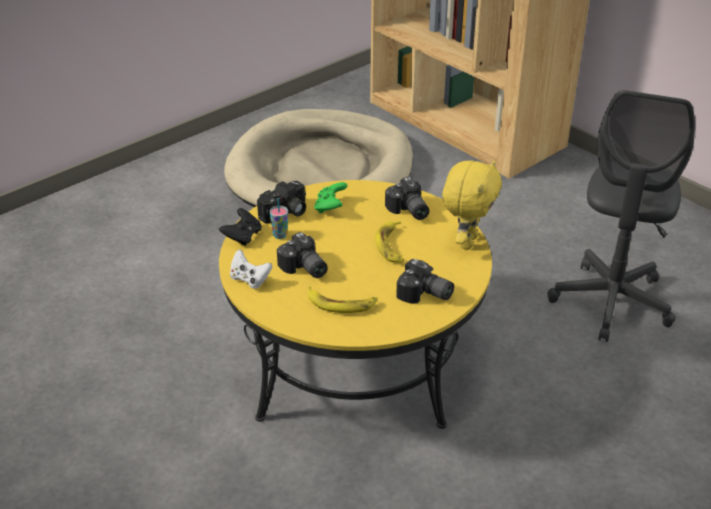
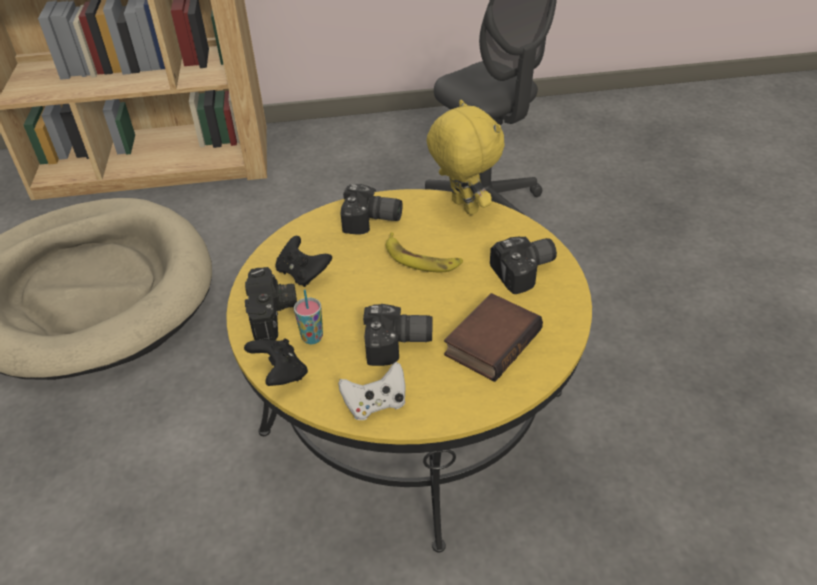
camera: 55 degrees left, 5 degrees up
banana [308,286,378,313] -> book [444,293,543,382]
green game controller [314,182,347,213] -> black game controller [275,236,332,287]

